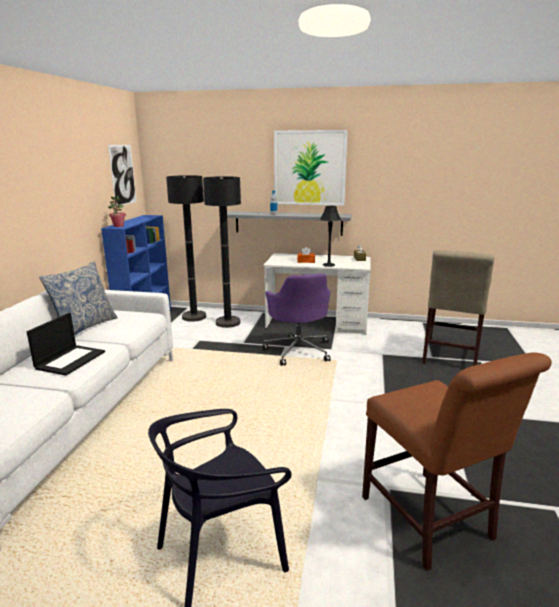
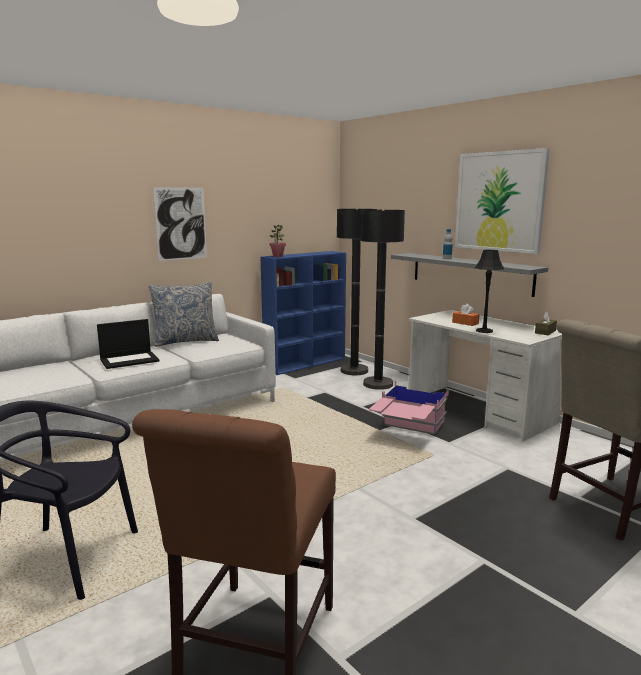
camera: 40 degrees right, 5 degrees down
picture [108,145,137,207] -> picture moved to [153,187,207,261]
purple office chair [262,273,331,366] -> pink storage box [369,381,449,435]

